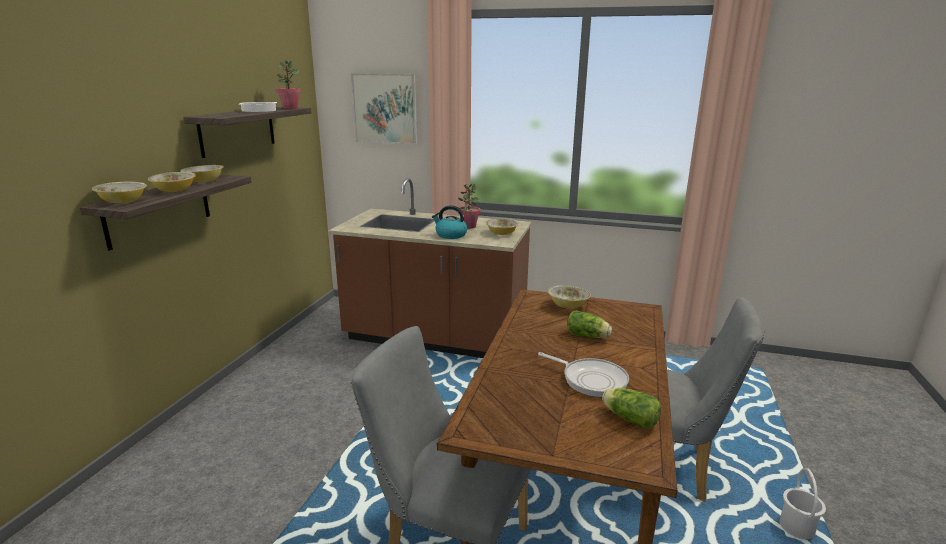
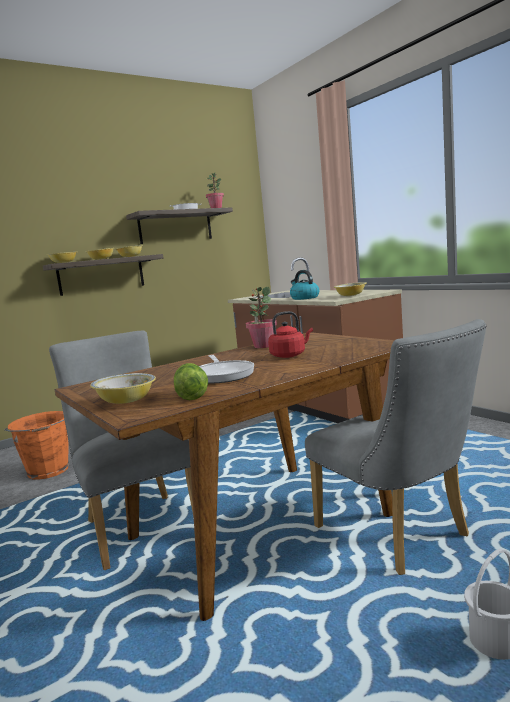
camera: 40 degrees right, 10 degrees down
picture [351,73,417,145] -> none
potted plant [458,184,481,229] -> potted plant moved to [246,287,277,348]
bowl [548,285,591,309] -> bowl moved to [90,373,156,404]
lettuce [567,310,612,338] -> red kettle [268,311,313,358]
none -> orange bucket [4,411,69,480]

